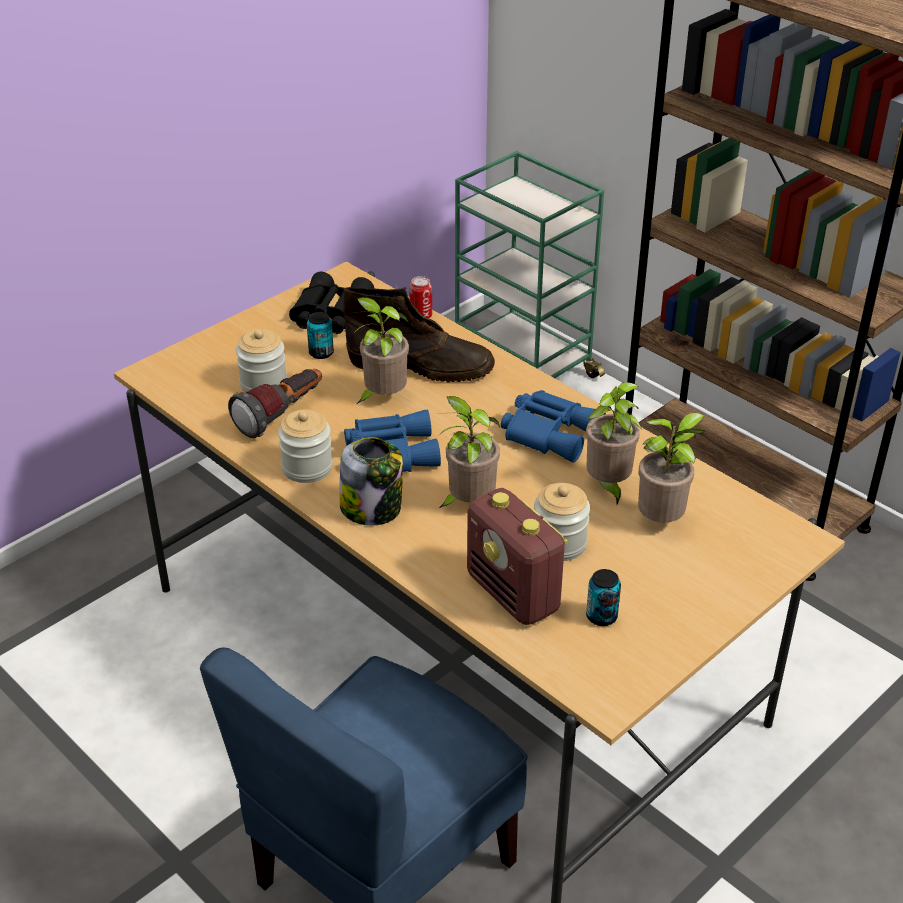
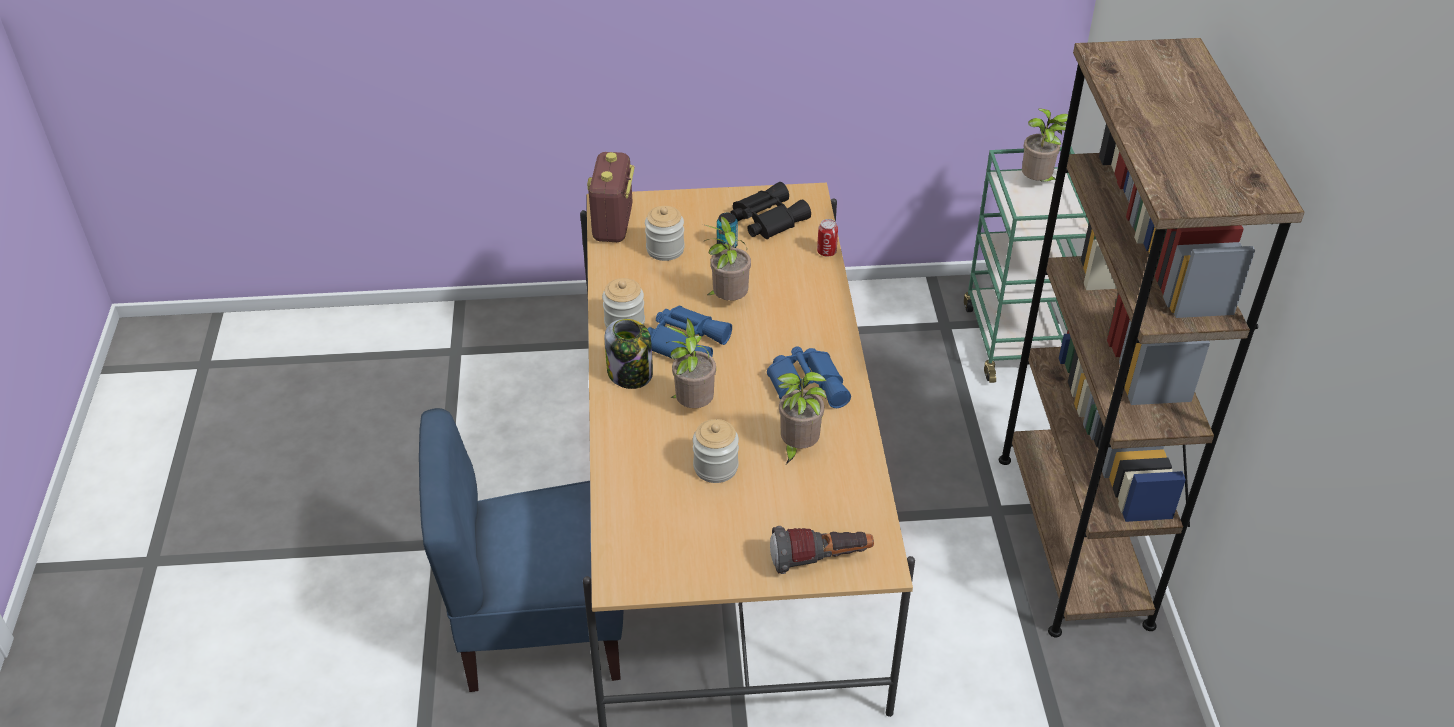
camera: 40 degrees right, 5 degrees up
flashlight [228,368,322,438] -> flashlight moved to [770,526,874,574]
brown boot [343,287,495,382] -> none
radio [467,488,569,625] -> radio moved to [587,152,634,242]
can [586,569,621,626] -> none
potted plant [638,413,705,523] -> potted plant moved to [1022,108,1068,182]

